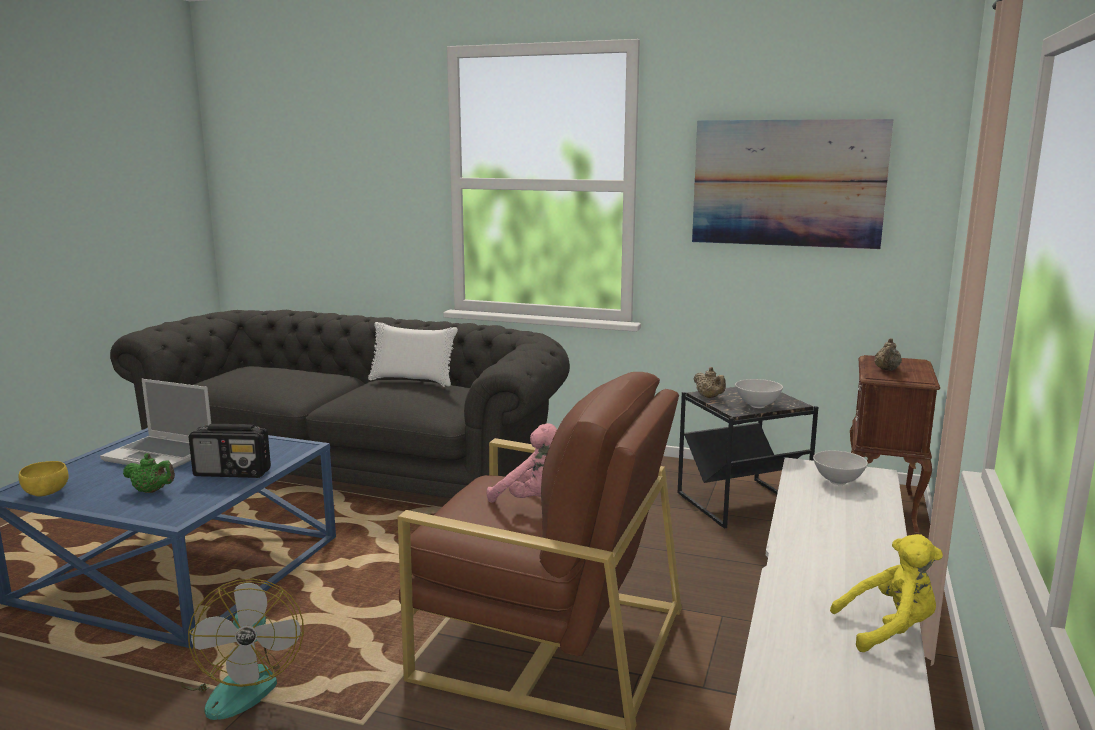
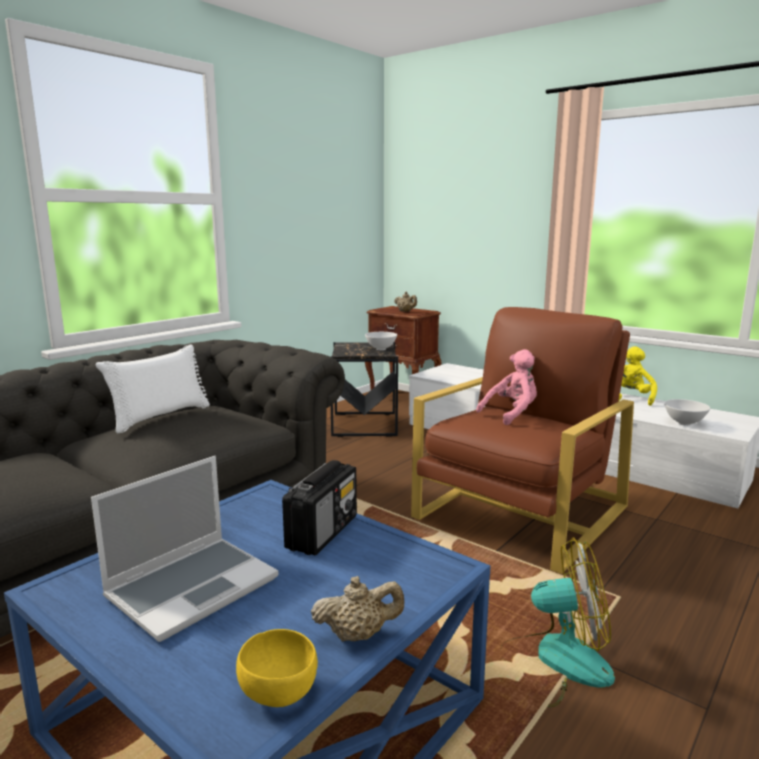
camera: 70 degrees left, 0 degrees up
green teapot [123,453,175,493] -> none
picture [692,119,893,249] -> none
beige teapot [694,367,726,398] -> beige teapot moved to [311,576,404,642]
white bowl [813,450,868,485] -> white bowl moved to [664,399,710,426]

